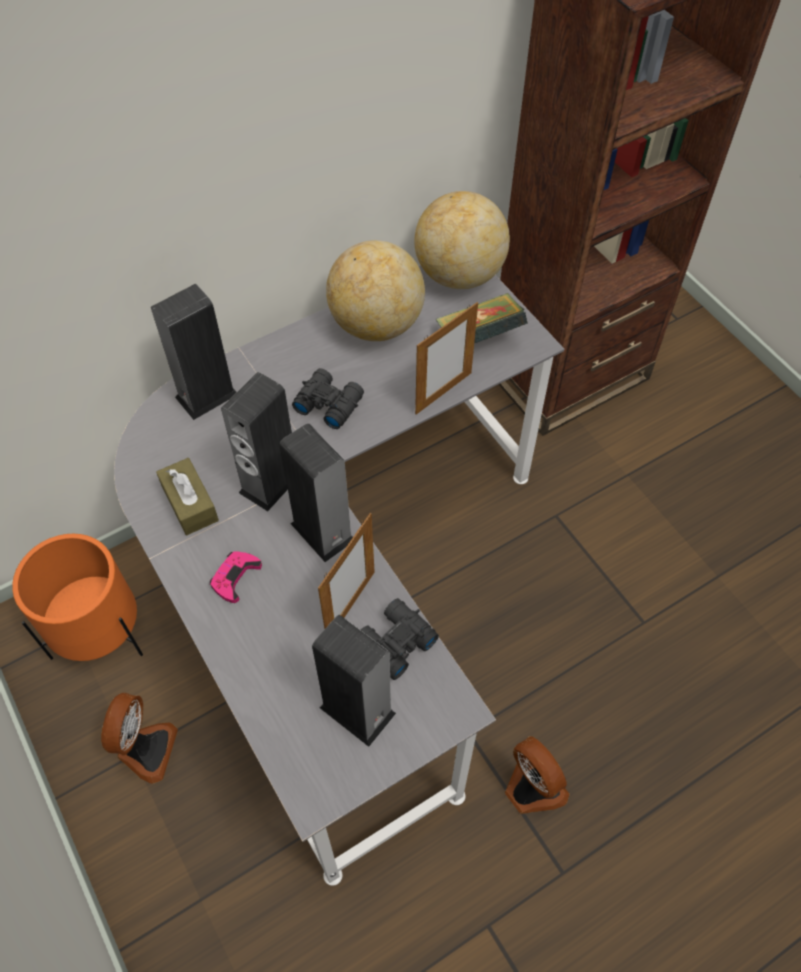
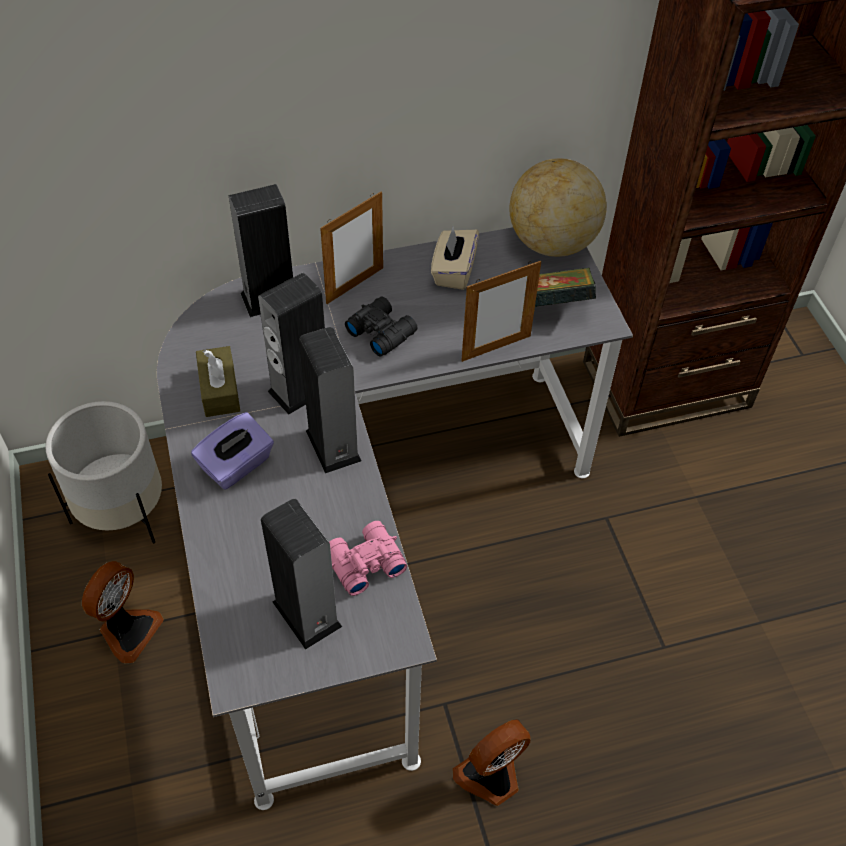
camera: 15 degrees right, 5 degrees down
orange planter [12,534,143,661] -> white planter [45,401,162,544]
pink game controller [210,552,262,603] -> purple tissue box [191,412,274,489]
picture frame [318,513,375,628] -> picture frame moved to [320,191,383,304]
globe [326,240,425,341] -> beige tissue box [431,227,479,290]
black binoculars [361,598,439,680] -> pink binoculars [329,521,407,596]
fan [505,736,570,814] -> fan turned 105 degrees counterclockwise [453,719,531,806]

